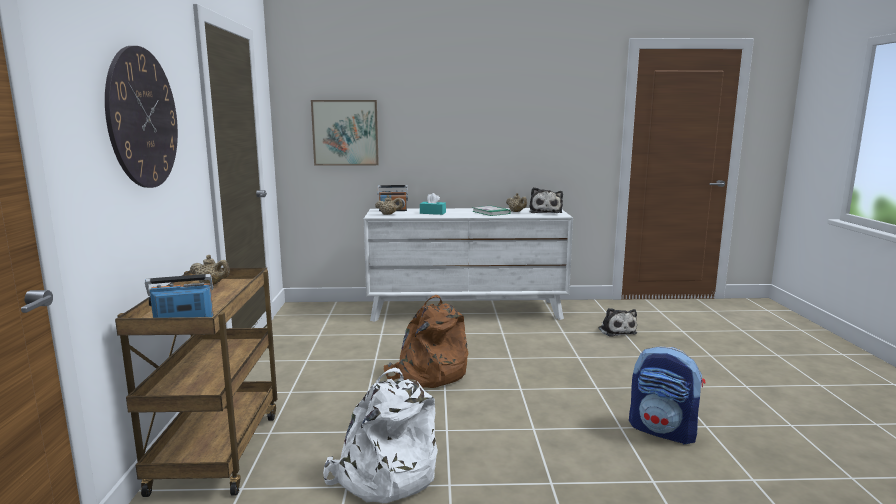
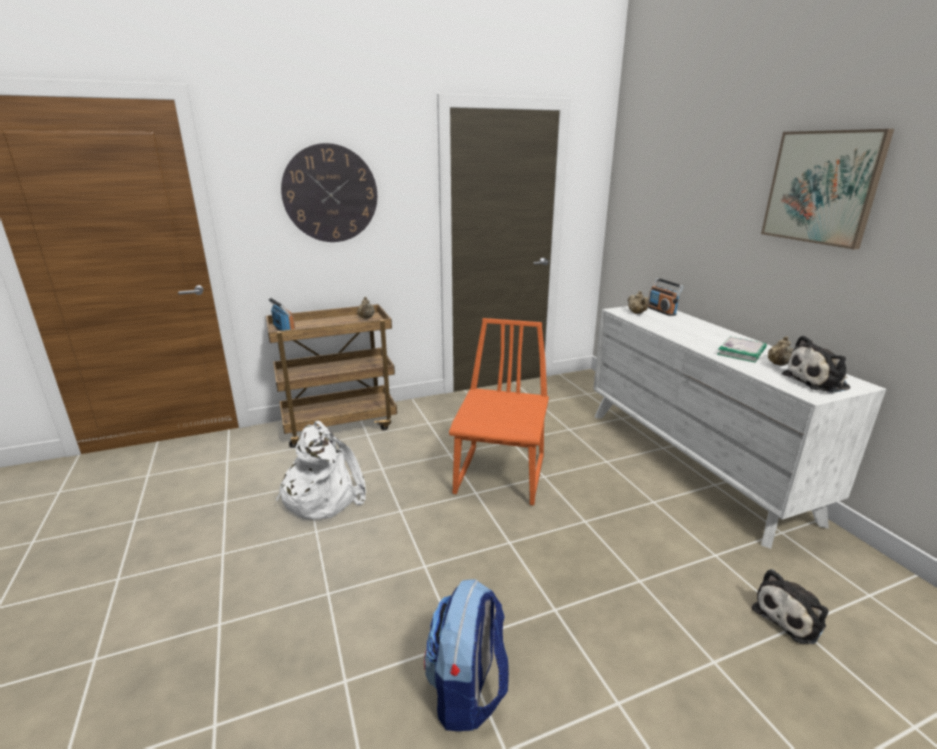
camera: 70 degrees right, 10 degrees up
picture [311,100,379,166] -> picture moved to [761,129,894,249]
brown backpack [384,295,468,388] -> orange chair [449,318,549,505]
turquoise tissue box [420,193,446,215] -> none

